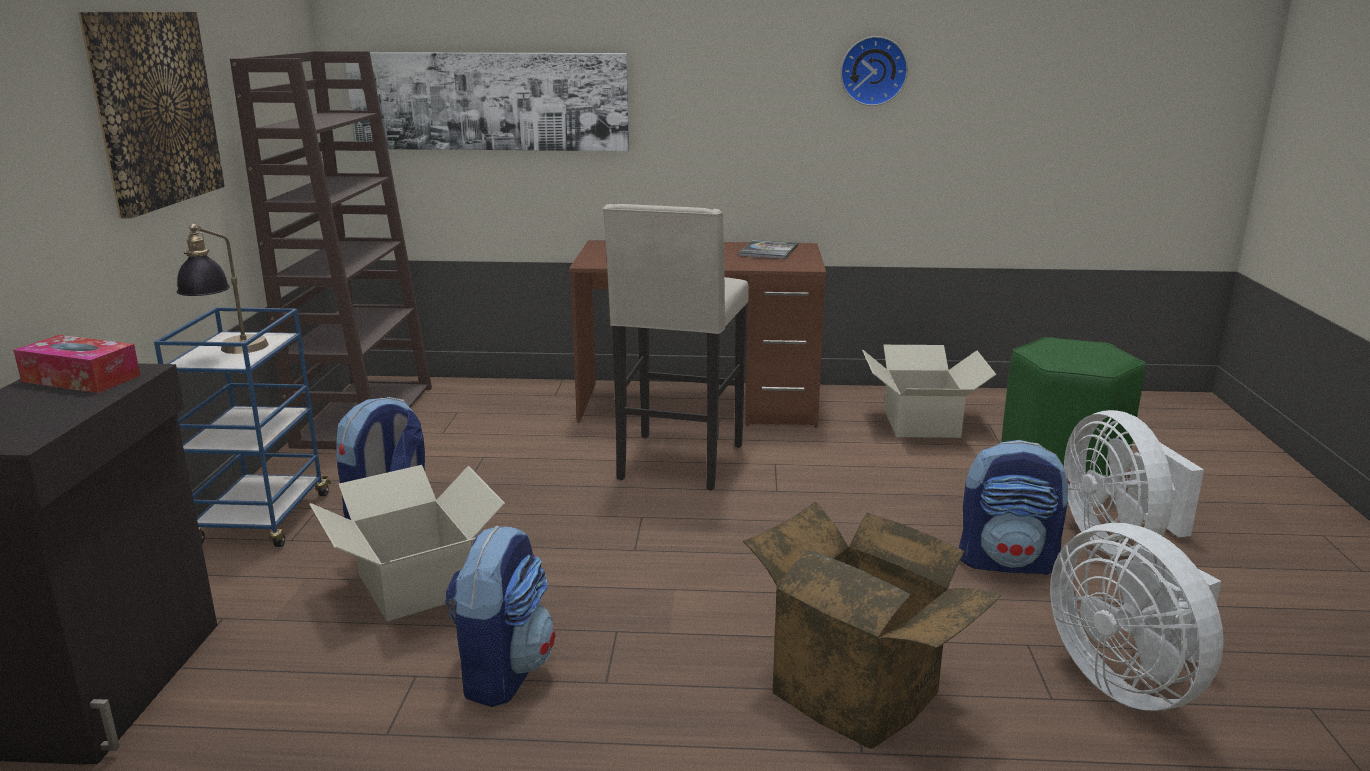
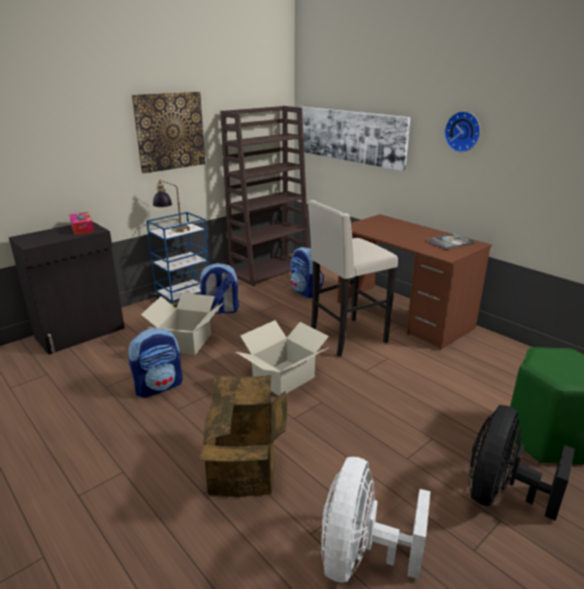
camera: 45 degrees right, 5 degrees up
wall clock [840,36,908,106] -> wall clock moved to [444,111,480,153]
cardboard box [862,345,997,438] -> cardboard box moved to [236,320,329,396]
backpack [959,440,1070,575] -> backpack moved to [290,247,324,298]
white fan [1064,410,1204,556] -> black fan [469,405,575,521]

